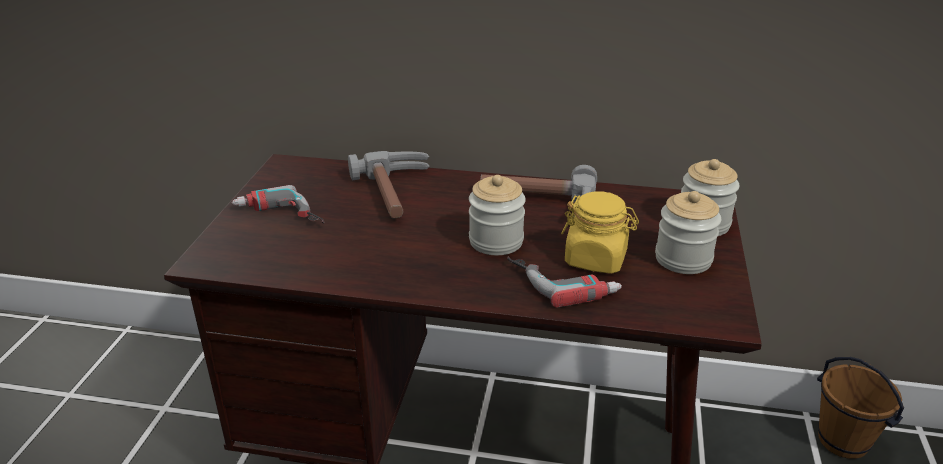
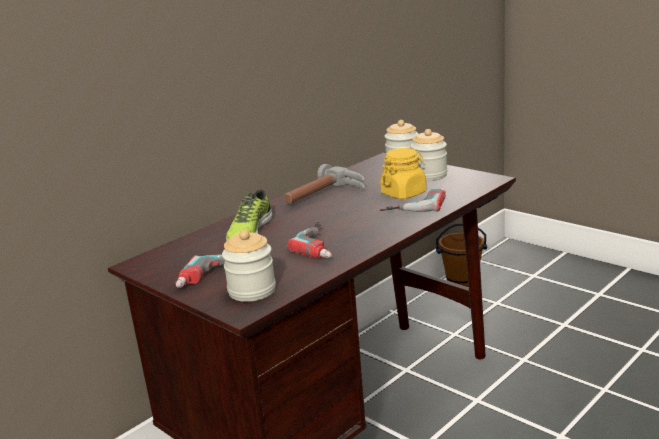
camera: 55 degrees left, 10 degrees down
hammer [348,151,429,218] -> shoe [226,190,273,241]
jar [469,175,526,255] -> jar moved to [222,230,276,302]
none -> power drill [287,221,332,259]

